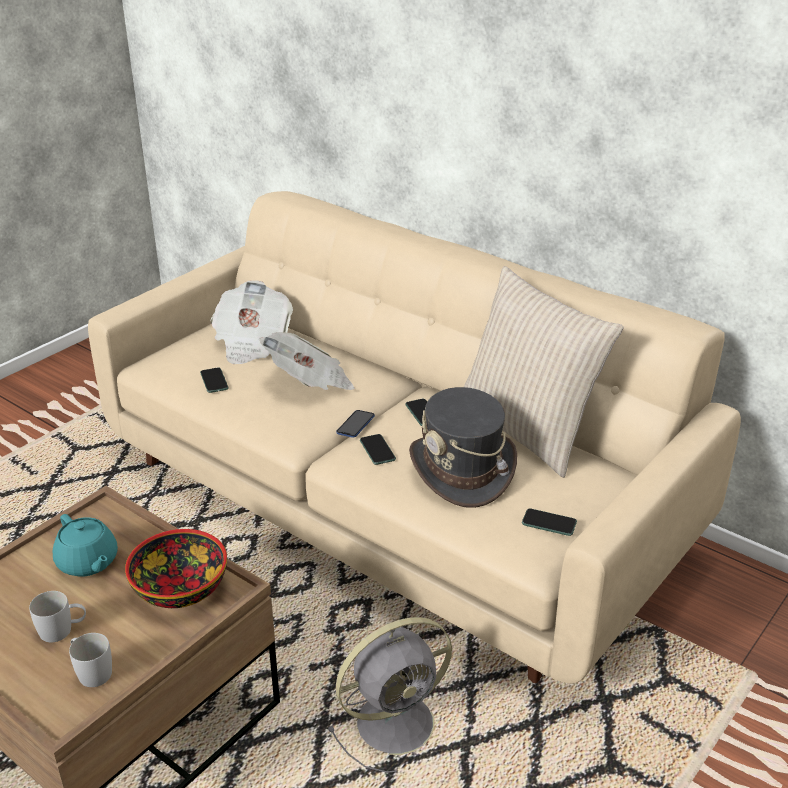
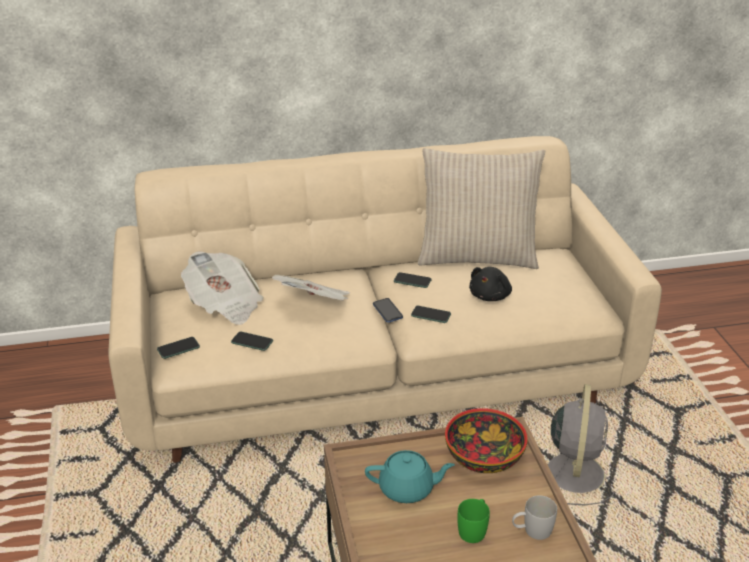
camera: 50 degrees left, 0 degrees up
white mug [29,591,86,642] -> green mug [457,499,490,543]
grey hat [409,387,517,508] -> black plush toy [469,267,512,301]
phone [522,508,577,536] -> phone moved to [157,337,200,359]

